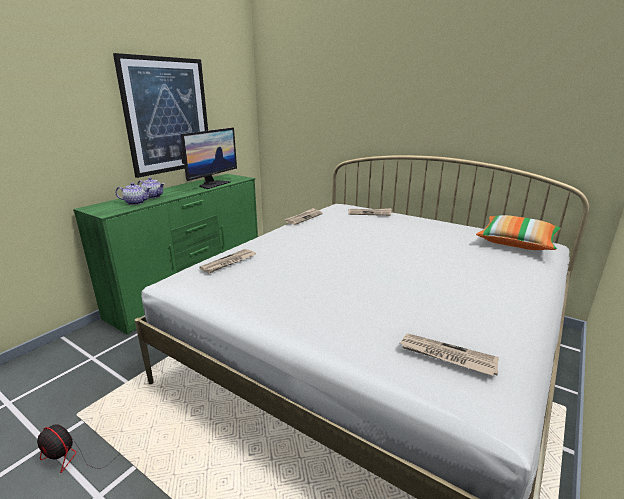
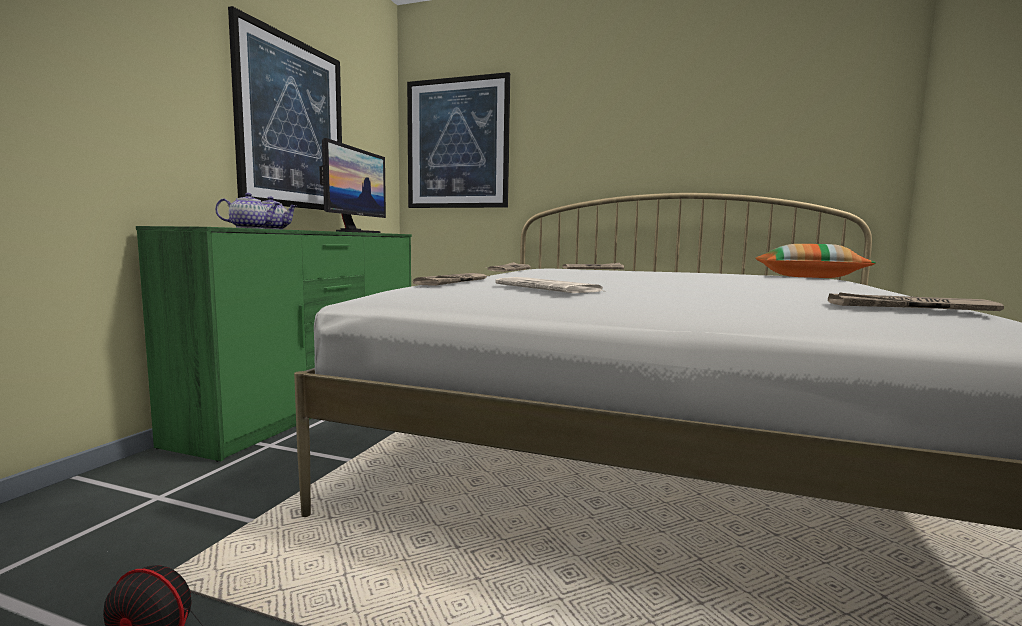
camera: 15 degrees left, 15 degrees down
none -> picture [407,72,510,208]
none -> newspaper [495,277,603,293]

